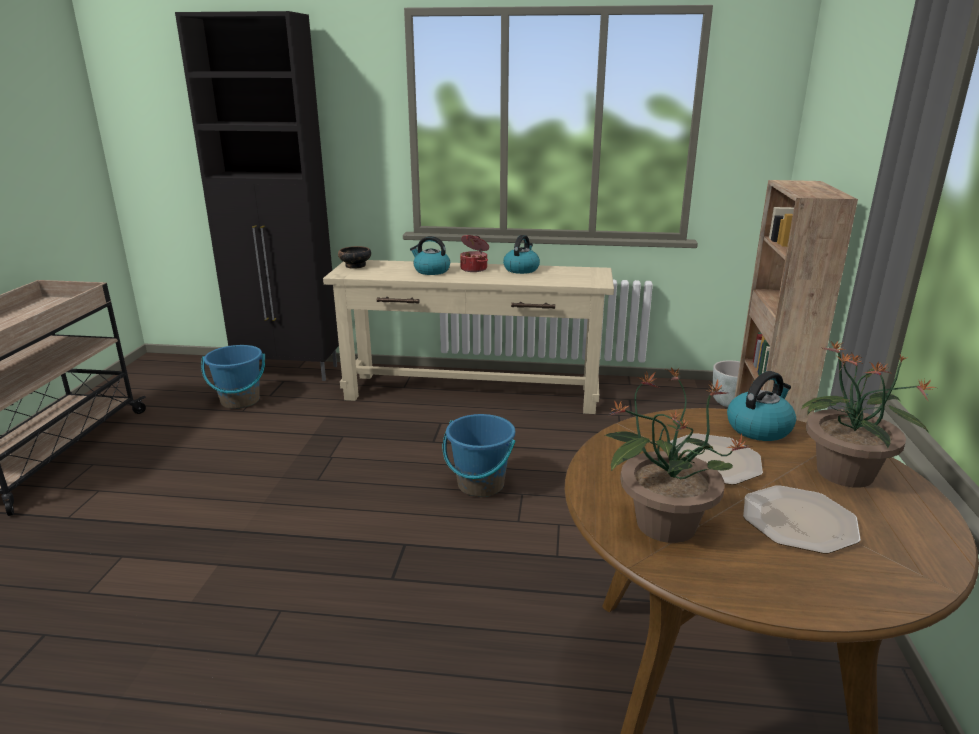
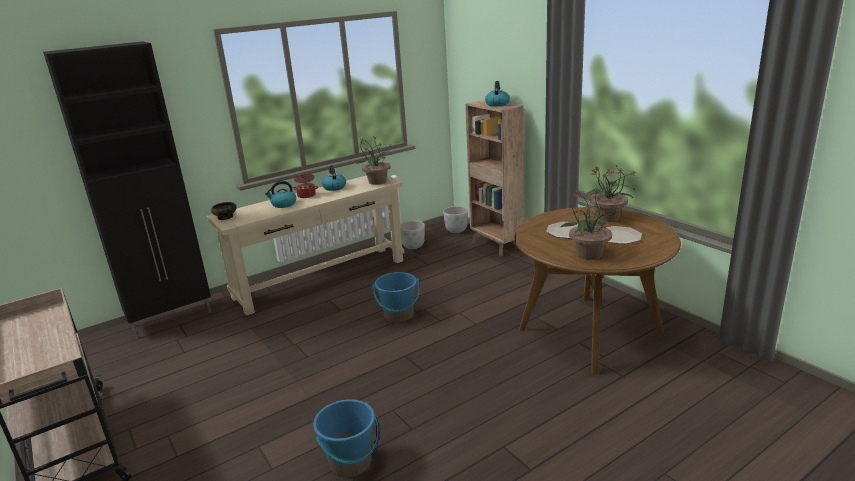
camera: 40 degrees left, 0 degrees up
blue bucket [201,345,265,409] -> blue bucket moved to [313,399,380,477]
kettle [727,371,796,441] -> kettle moved to [485,81,510,107]
none -> potted plant [355,137,392,185]
none -> grey planter [400,221,425,249]

